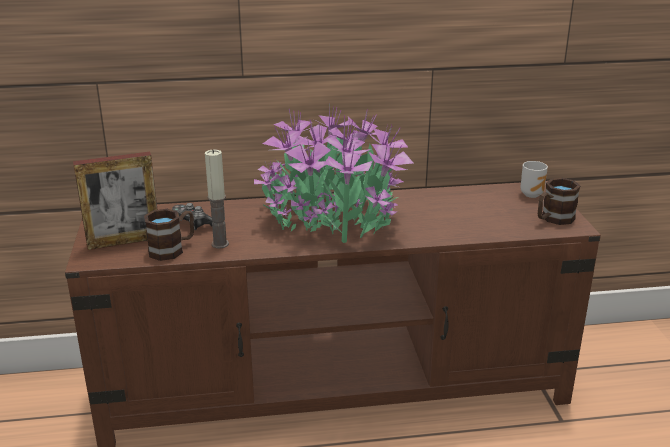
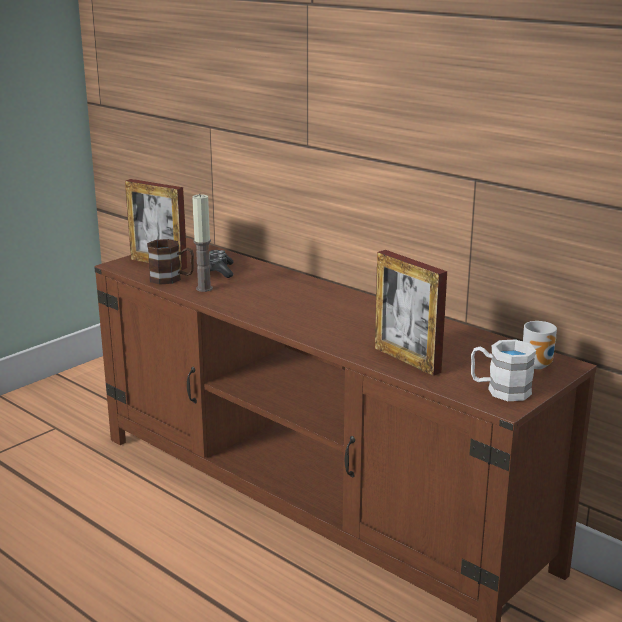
camera: 50 degrees right, 5 degrees down
potted plant [254,106,413,243] -> none
brown mug [538,178,580,225] -> white mug [471,339,536,401]
none -> picture frame [375,250,447,376]

